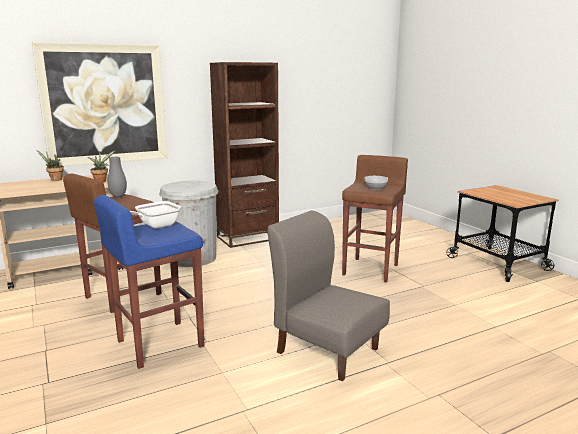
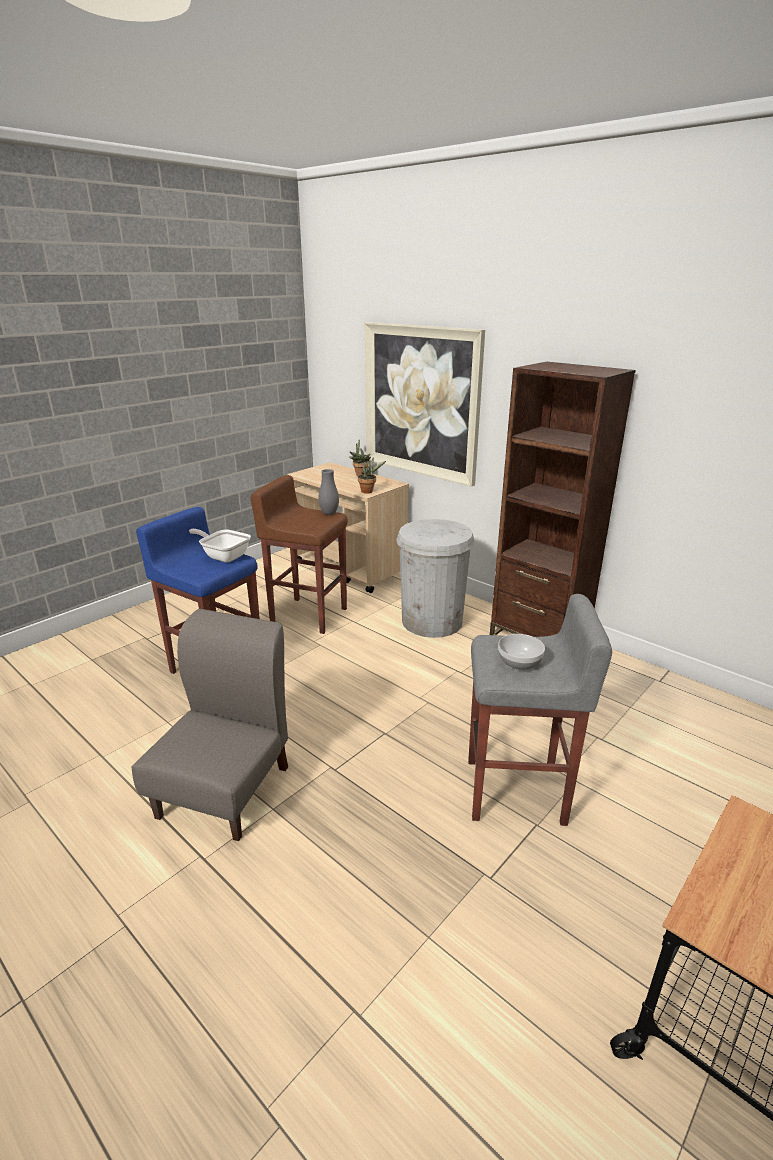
camera: 70 degrees right, 10 degrees up
brown stool [342,155,408,283] -> grey stool [468,594,612,826]

